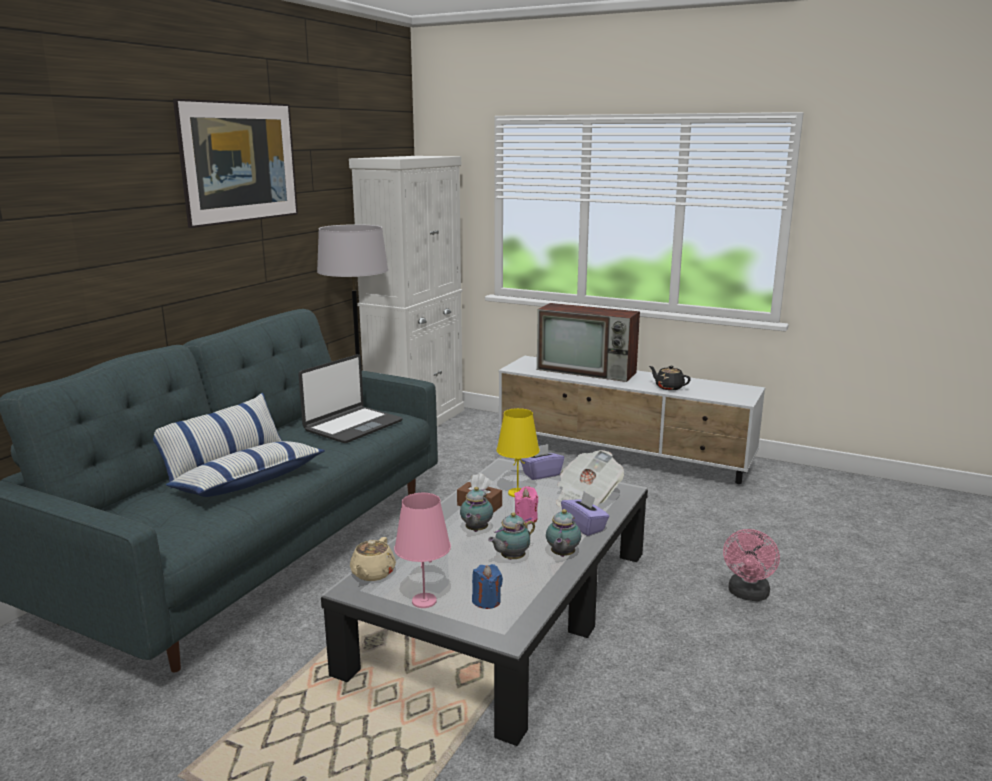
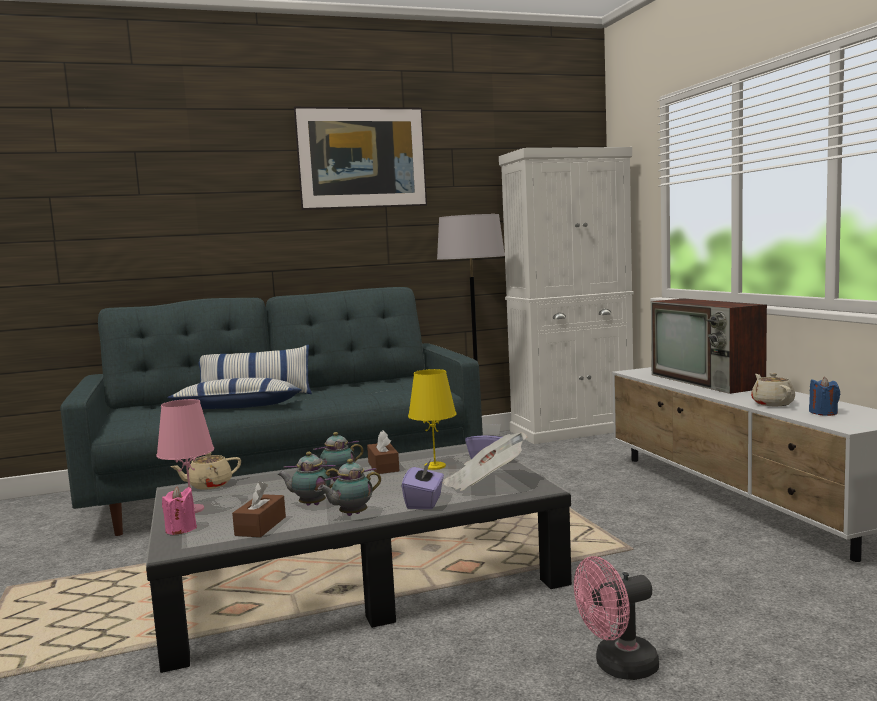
camera: 45 degrees right, 10 degrees down
laptop [298,354,403,443] -> none
blue candle [472,564,503,609] -> blue candle moved to [809,377,840,416]
pink candle [514,486,538,524] -> pink candle moved to [162,487,197,535]
black teapot [649,365,691,390] -> beige teapot [751,373,795,406]
none -> brown tissue box [232,481,286,537]

